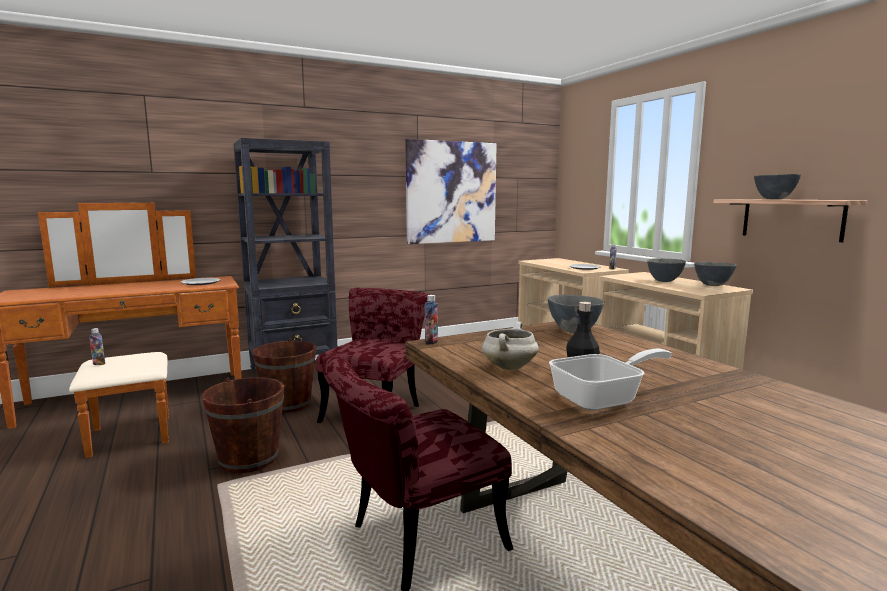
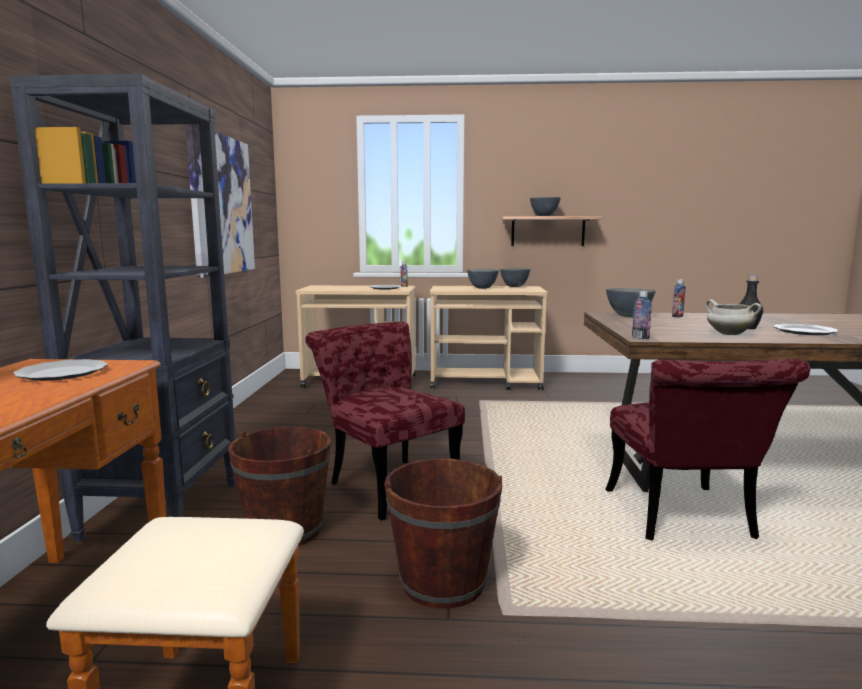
camera: 60 degrees left, 0 degrees up
bottle [89,328,105,365] -> bottle moved to [672,279,686,317]
frying pan [549,349,672,411] -> plate [773,324,839,335]

